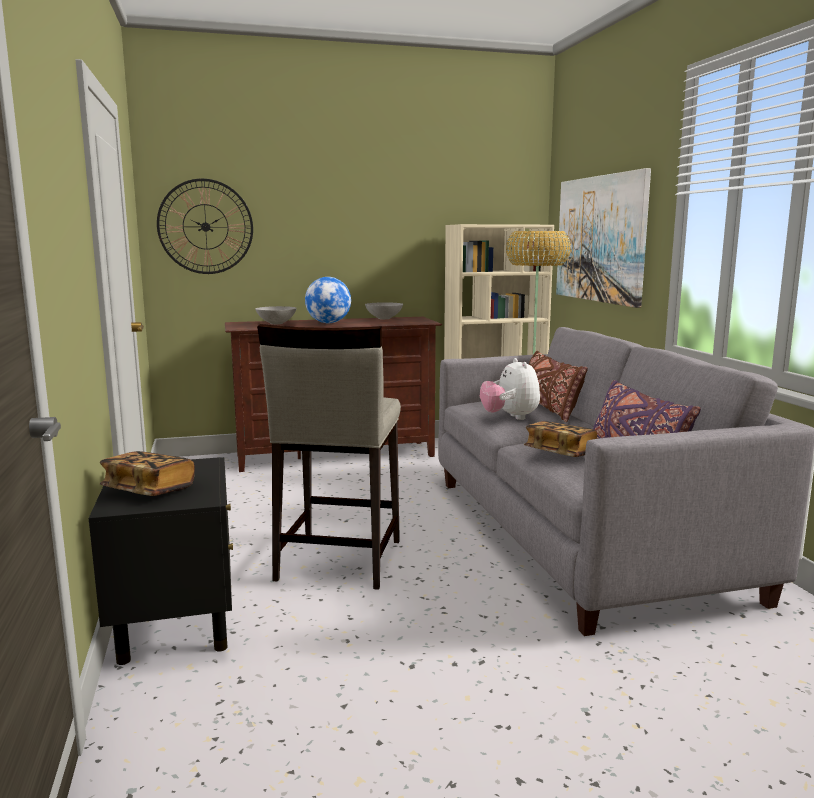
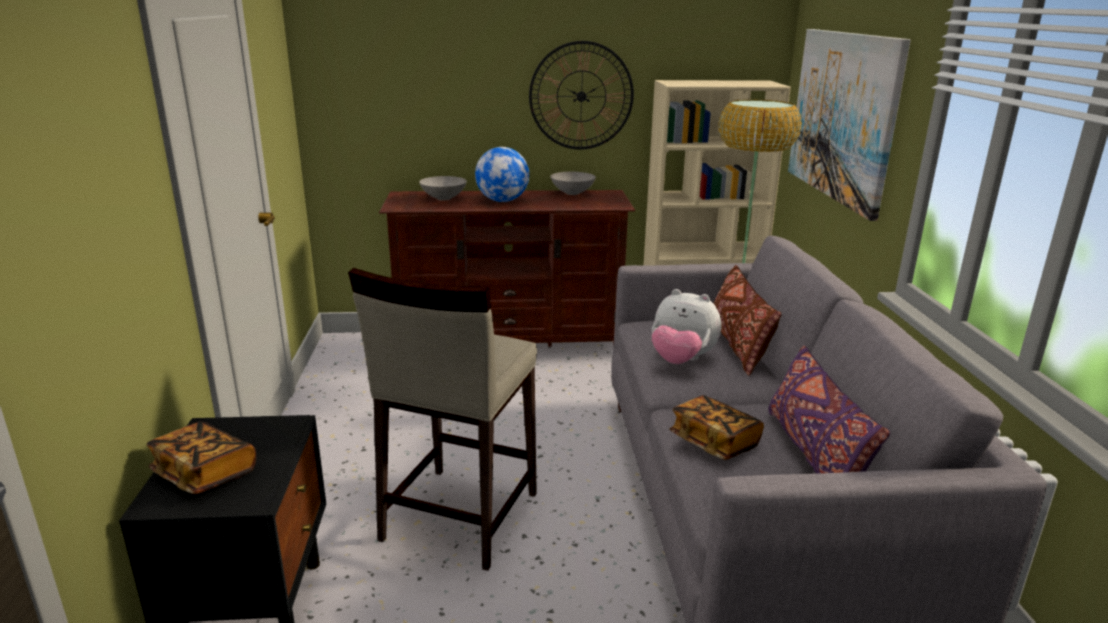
camera: 10 degrees right, 10 degrees up
wall clock [157,179,253,274] -> wall clock moved to [529,41,634,150]
plush toy [480,358,540,420] -> plush toy turned 60 degrees counterclockwise [652,289,721,364]

